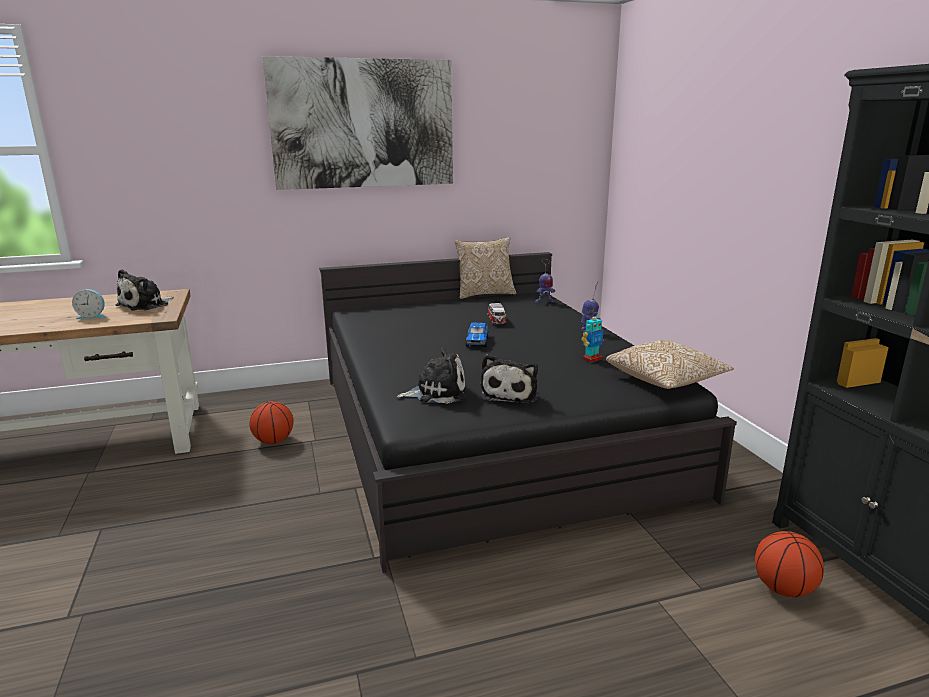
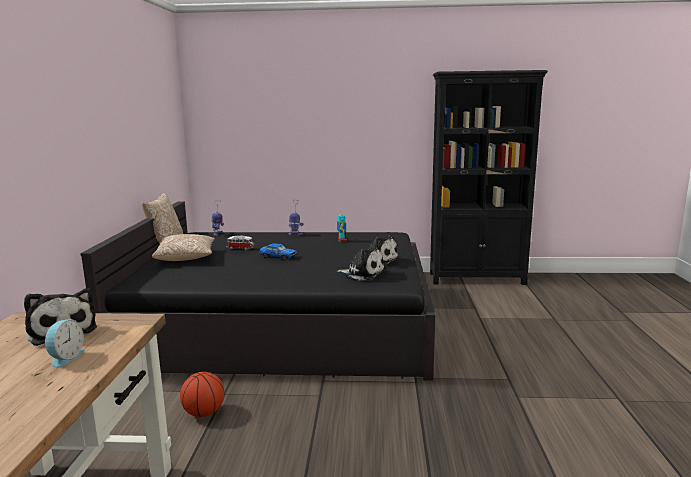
camera: 70 degrees left, 5 degrees down
picture [263,56,453,190] -> none
plush toy [397,348,466,404] -> plush toy turned 105 degrees clockwise [337,245,385,280]
pillow [606,340,734,389] -> pillow moved to [152,234,215,261]
basketball [755,531,824,597] -> none

